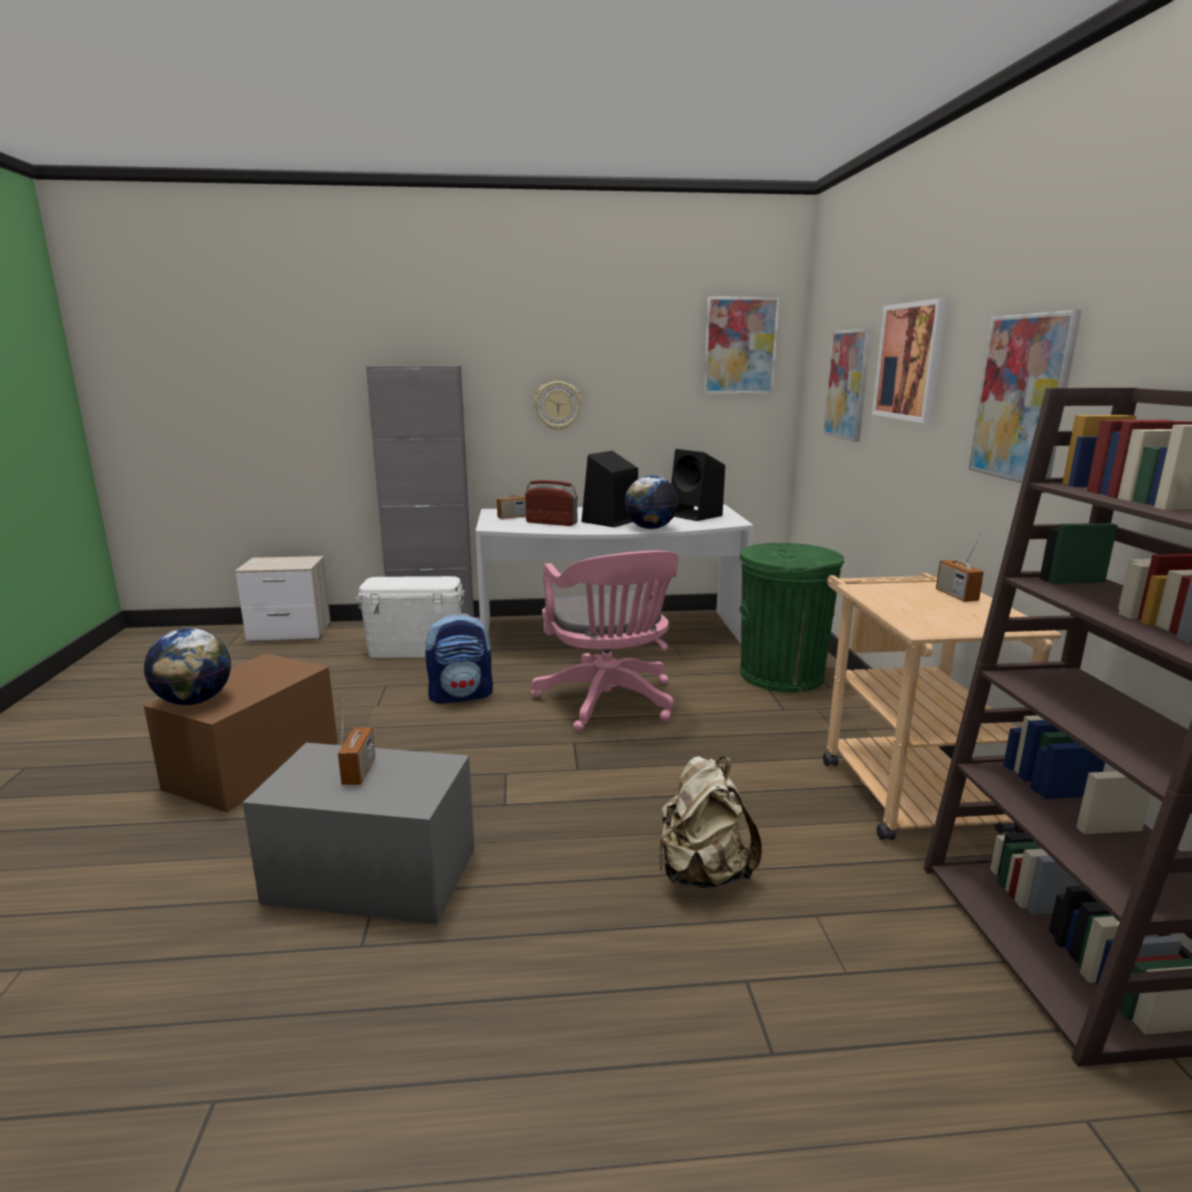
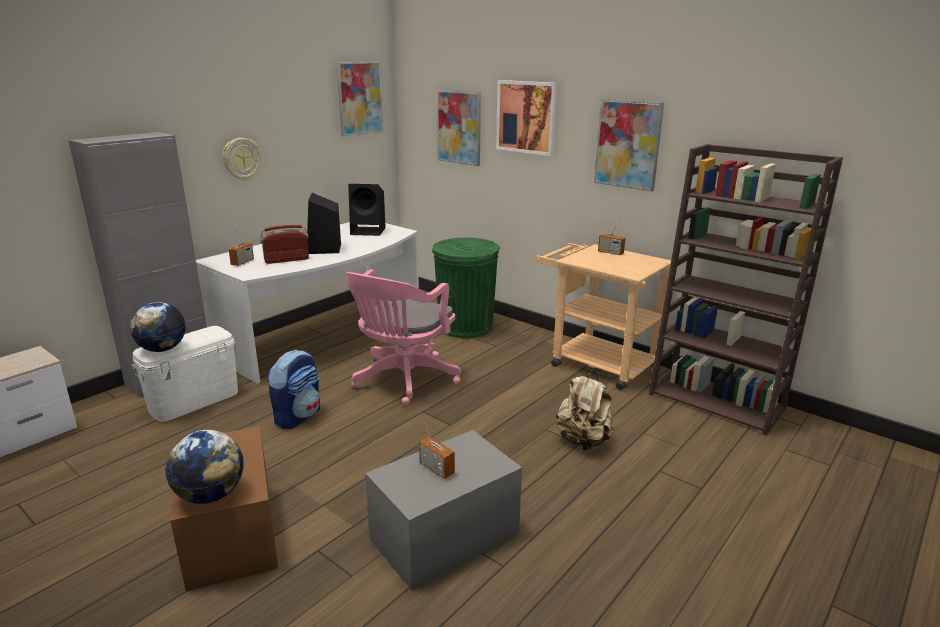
camera: 45 degrees left, 5 degrees up
pink office chair [531,551,679,732] -> pink office chair turned 90 degrees clockwise [346,270,461,405]
globe [625,475,678,529] -> globe moved to [130,302,186,352]

